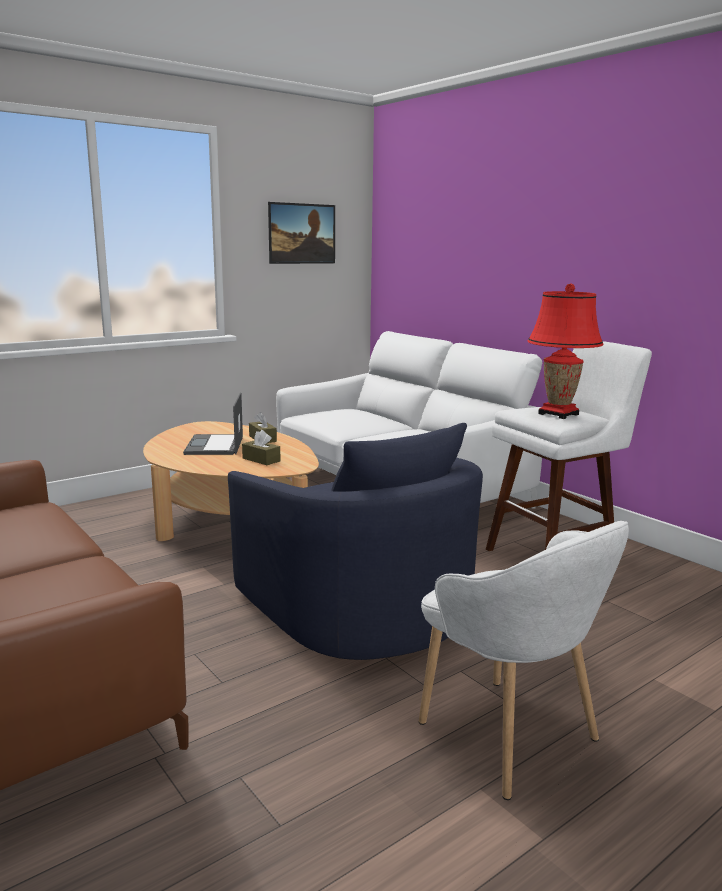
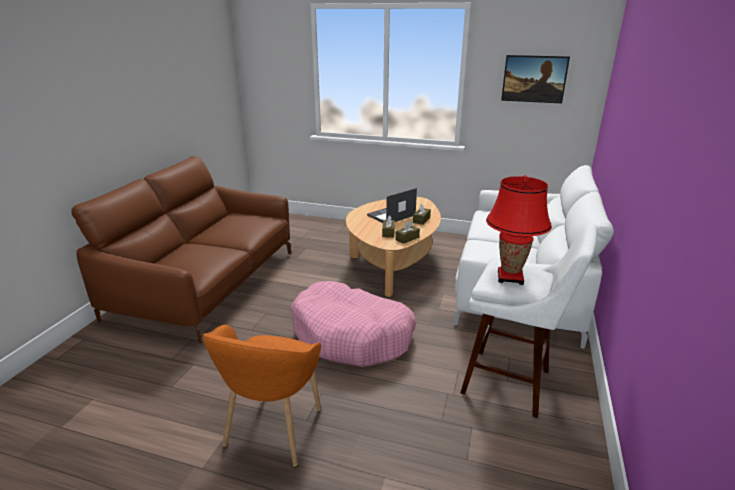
camera: 55 degrees right, 10 degrees up
blue armchair [228,423,483,660] -> pink dog bed [291,281,416,367]
white armchair [419,521,629,800] -> orange armchair [203,324,321,468]
none -> brown tissue box [395,221,420,244]

